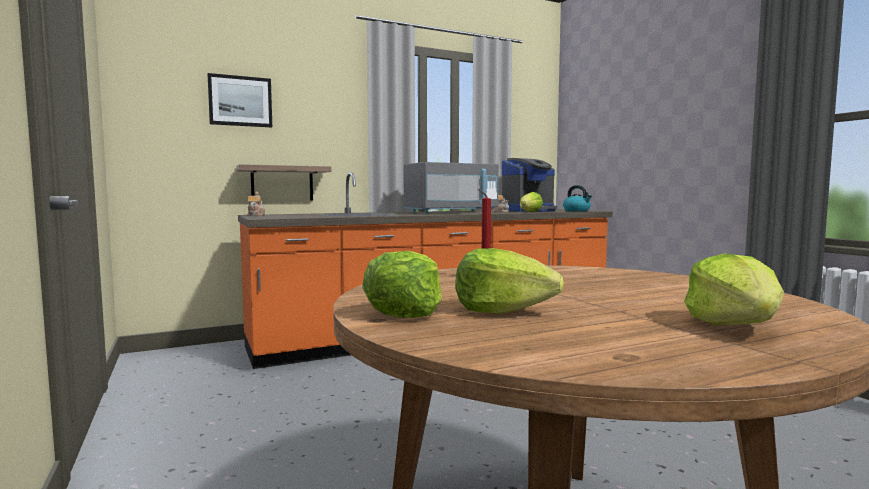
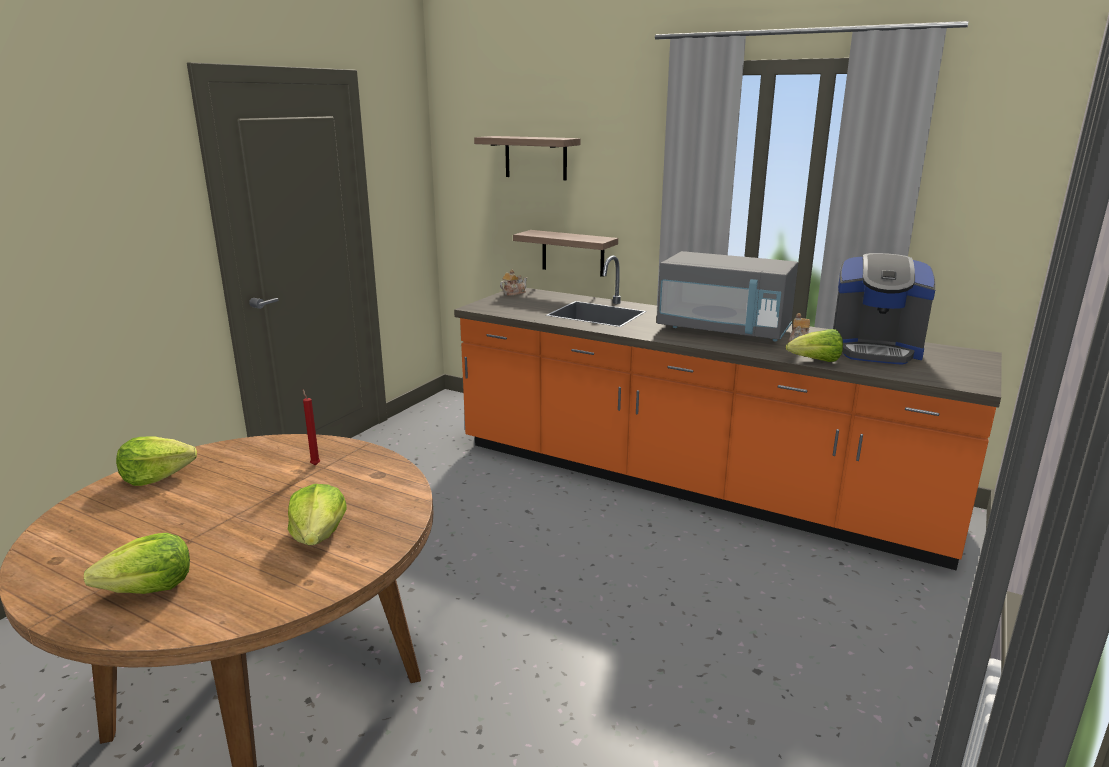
camera: 55 degrees right, 15 degrees up
picture [208,73,272,127] -> shelf [474,136,581,180]
lettuce [455,248,564,314] -> lettuce moved to [288,484,347,545]
kettle [563,185,592,211] -> none

